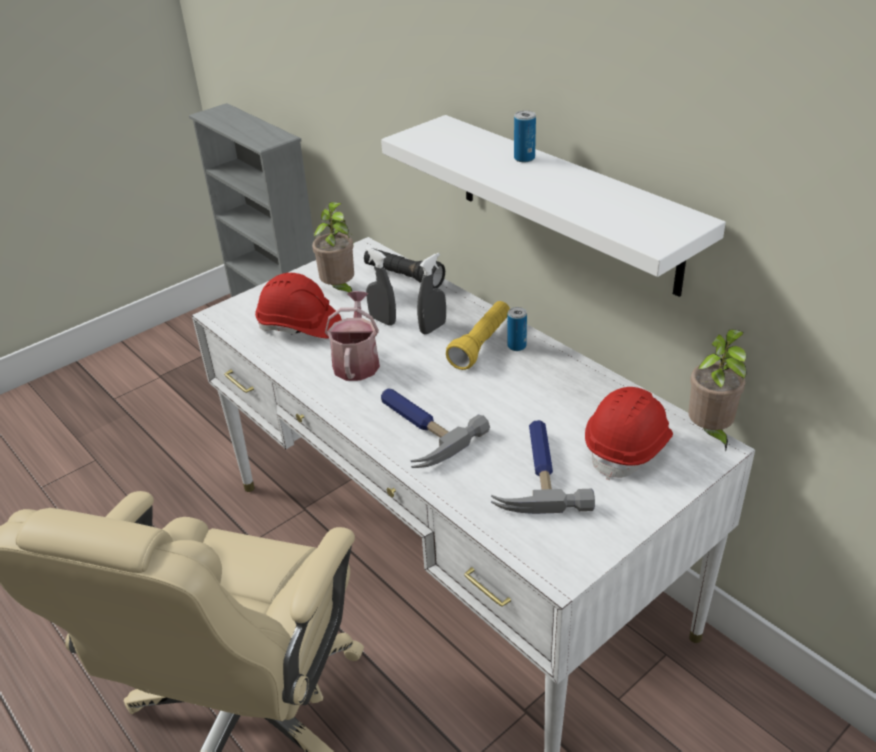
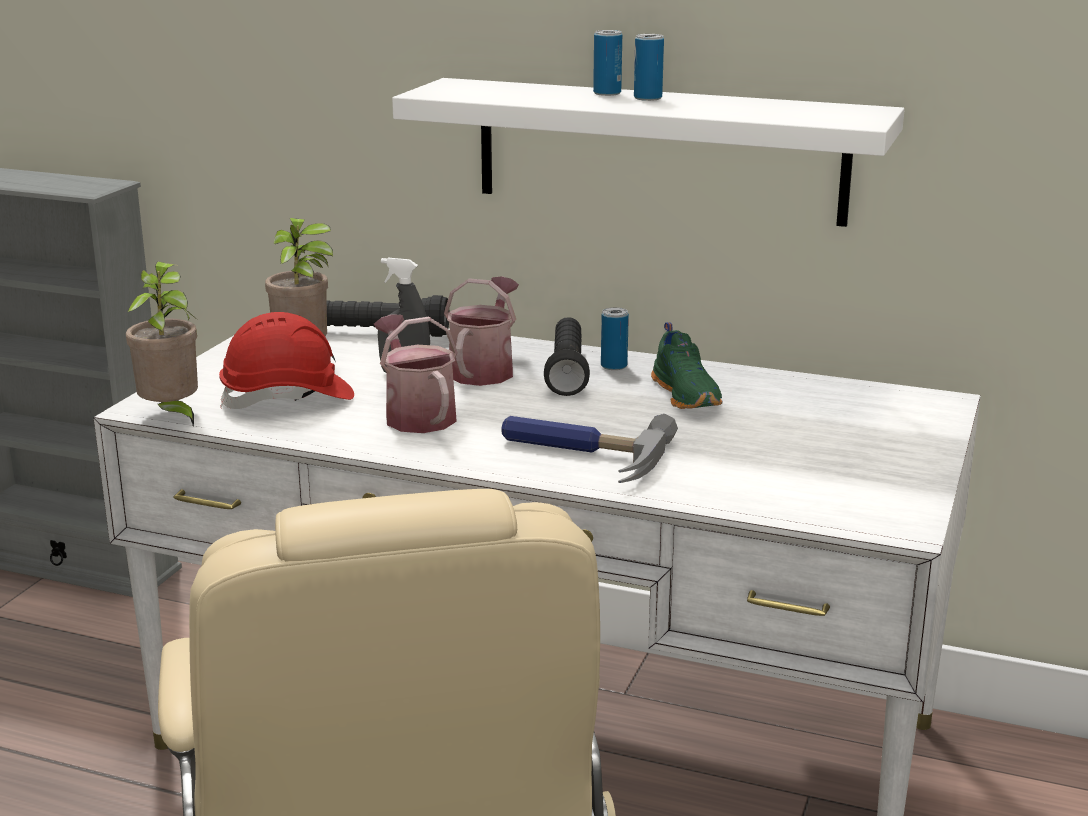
camera: 30 degrees left, 15 degrees down
grey spray bottle [417,253,446,335] -> watering can [444,276,519,386]
yellow flashlight [446,301,510,370] -> black flashlight [544,317,590,396]
hammer [491,420,595,514] -> none
red hard hat [585,387,673,480] -> none
potted plant [688,329,748,451] -> potted plant moved to [126,261,198,427]
none -> can [634,34,664,101]
none -> green shoe [651,322,723,409]

